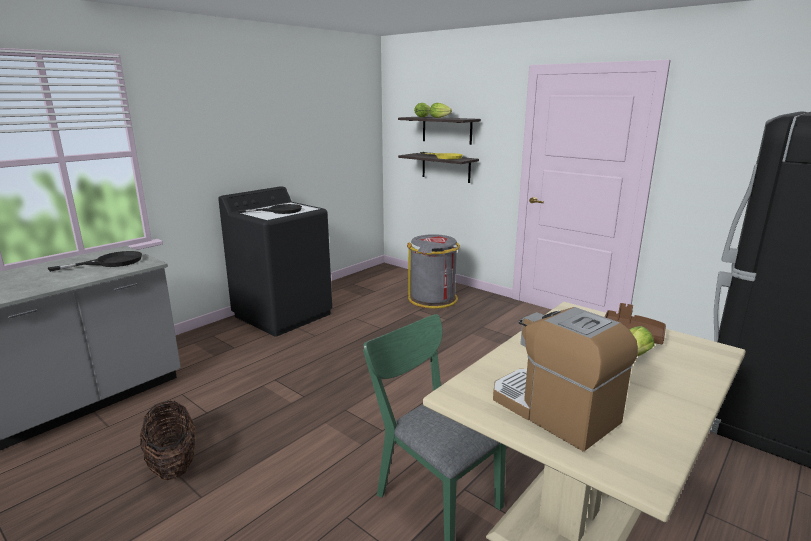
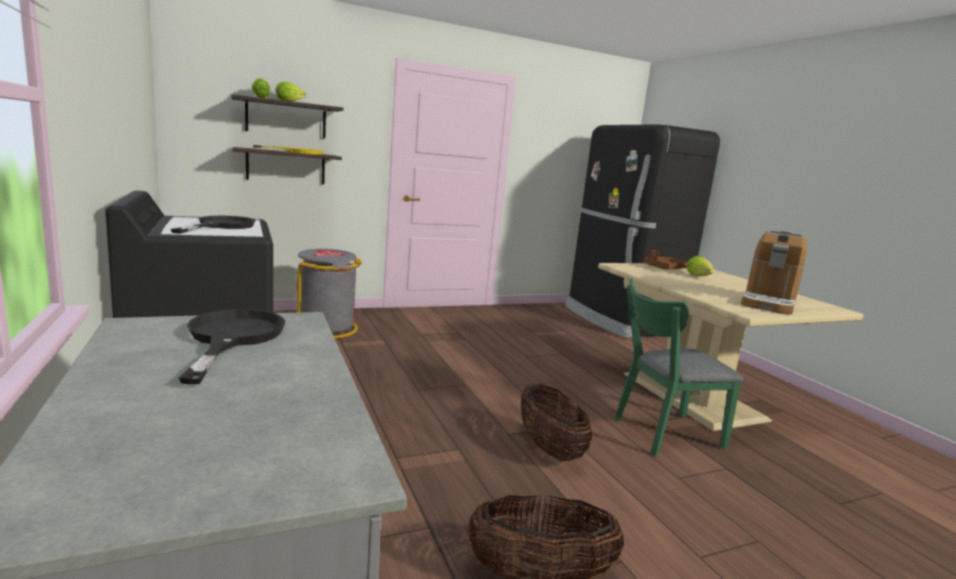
camera: 65 degrees left, 5 degrees down
coffee machine [493,307,638,451] -> coffee machine turned 45 degrees counterclockwise [741,230,807,315]
none -> basket [521,384,592,461]

